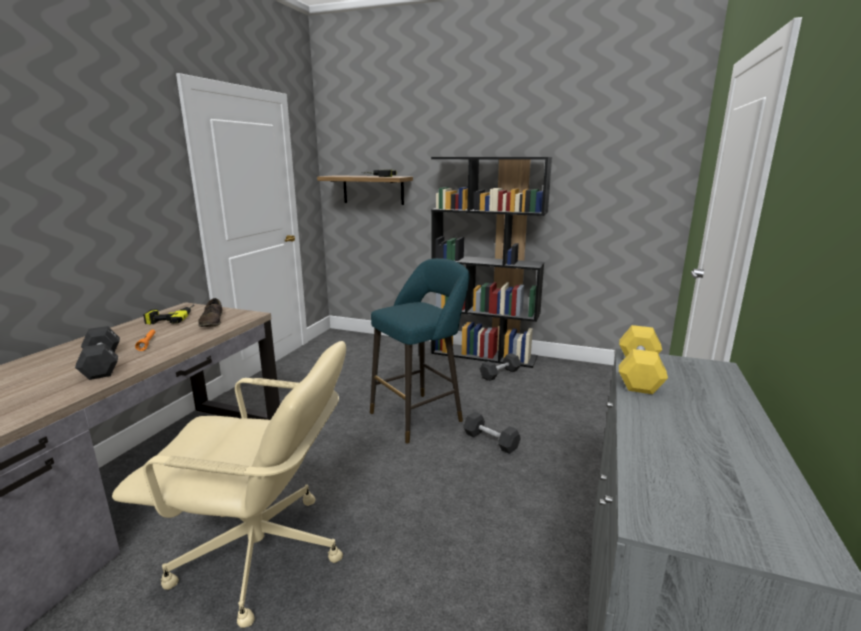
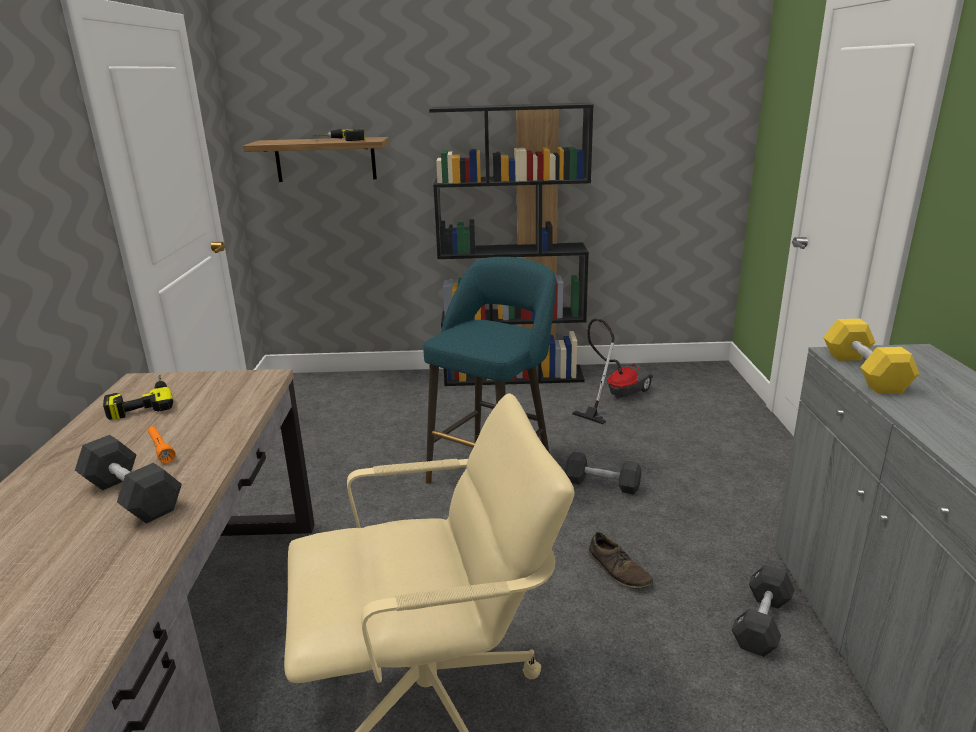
camera: 20 degrees left, 5 degrees up
brown shoe [198,298,222,327] -> brown shoe moved to [589,532,653,589]
black dumbbell [480,353,521,381] -> black dumbbell moved to [732,565,794,657]
none -> vacuum cleaner [572,318,653,424]

